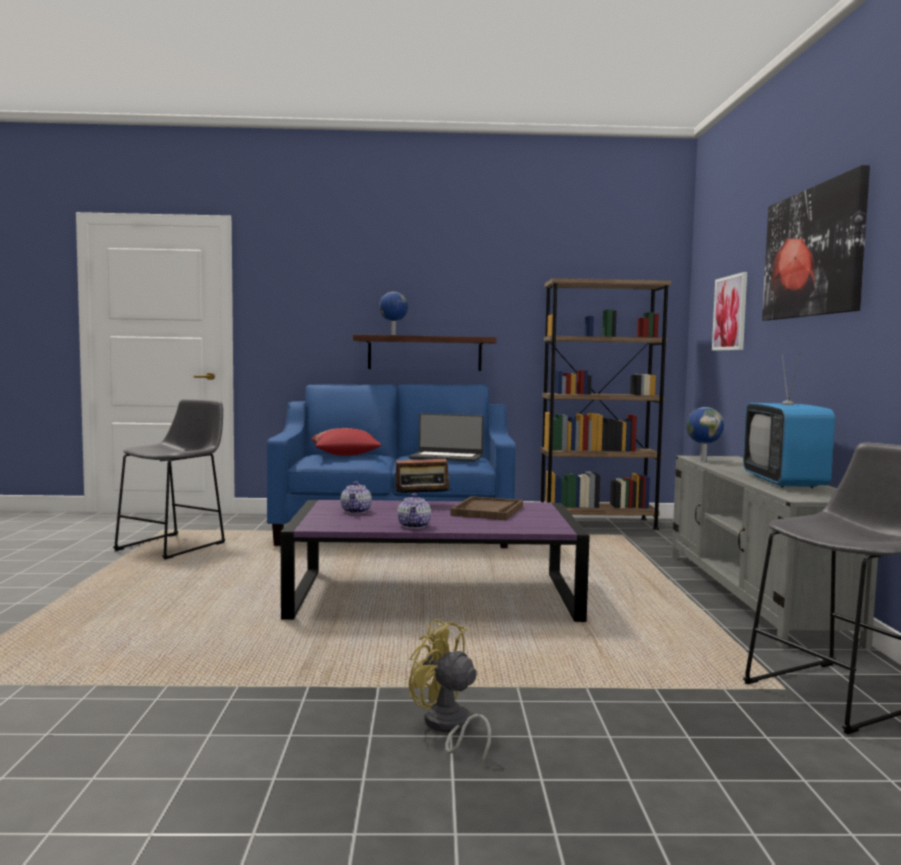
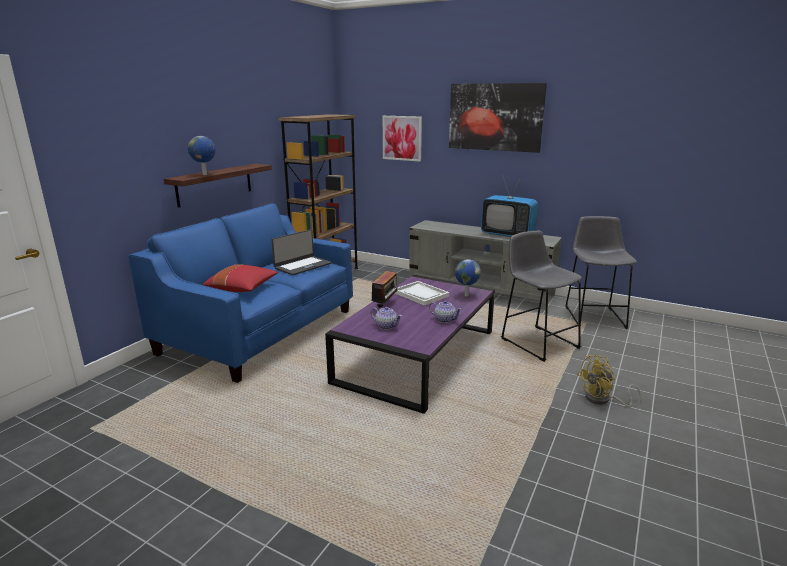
camera: 60 degrees left, 15 degrees up
grey stool [113,399,225,559] -> grey stool moved to [501,231,582,362]
brown tray [450,496,523,520] -> white tray [395,281,449,306]
globe [686,407,724,461] -> globe moved to [455,259,481,296]

